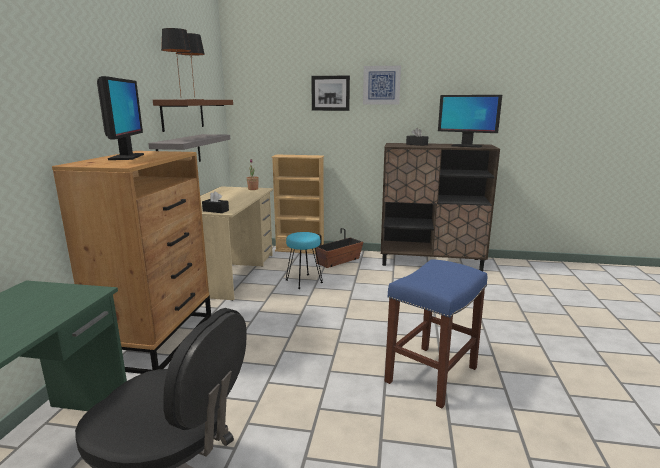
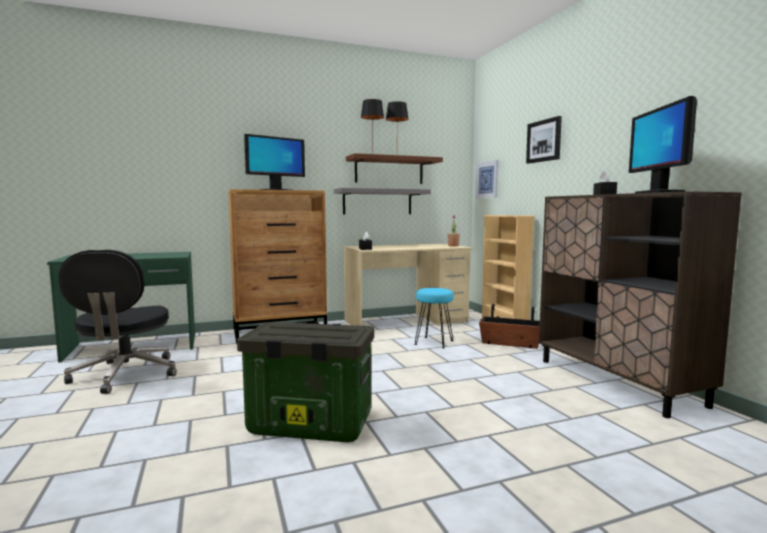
camera: 60 degrees right, 10 degrees down
picture [363,66,401,104] -> picture moved to [475,160,499,198]
blue stool [385,259,487,408] -> storage box [237,322,374,442]

